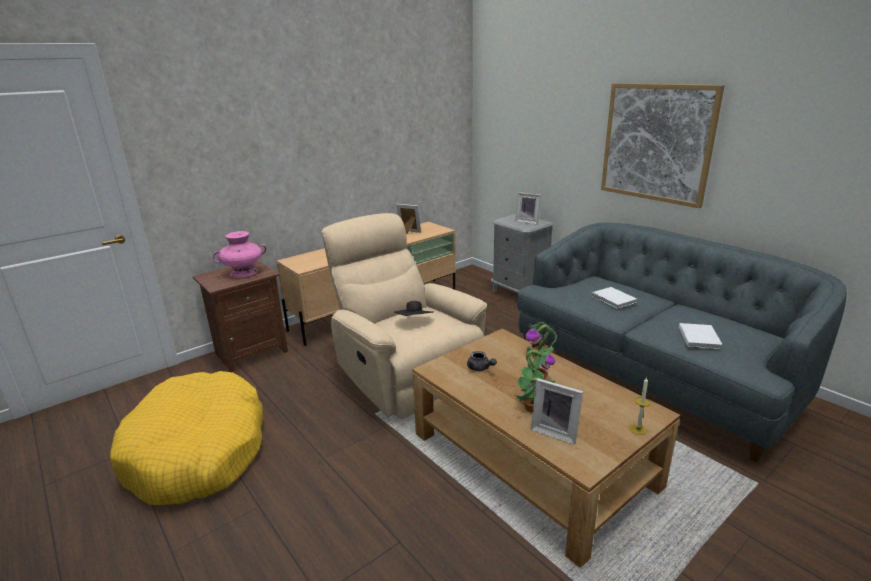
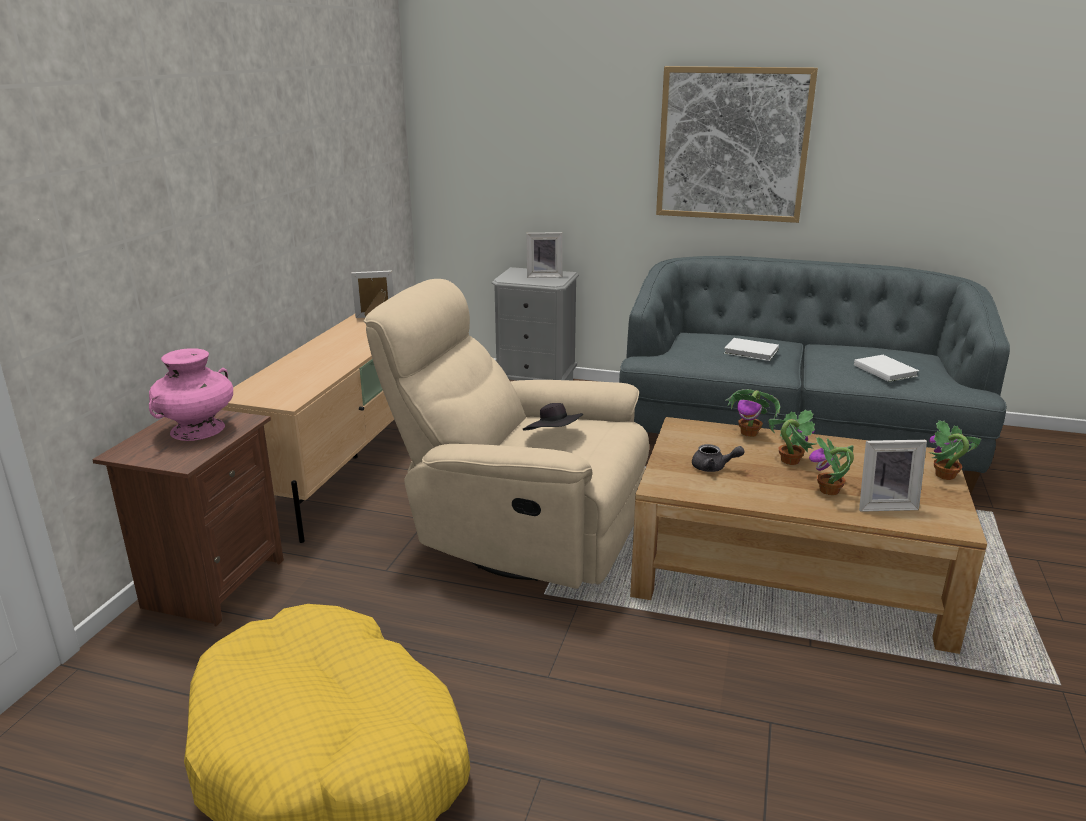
camera: 35 degrees left, 0 degrees up
candle [629,377,650,435] -> potted plant [929,420,981,480]

